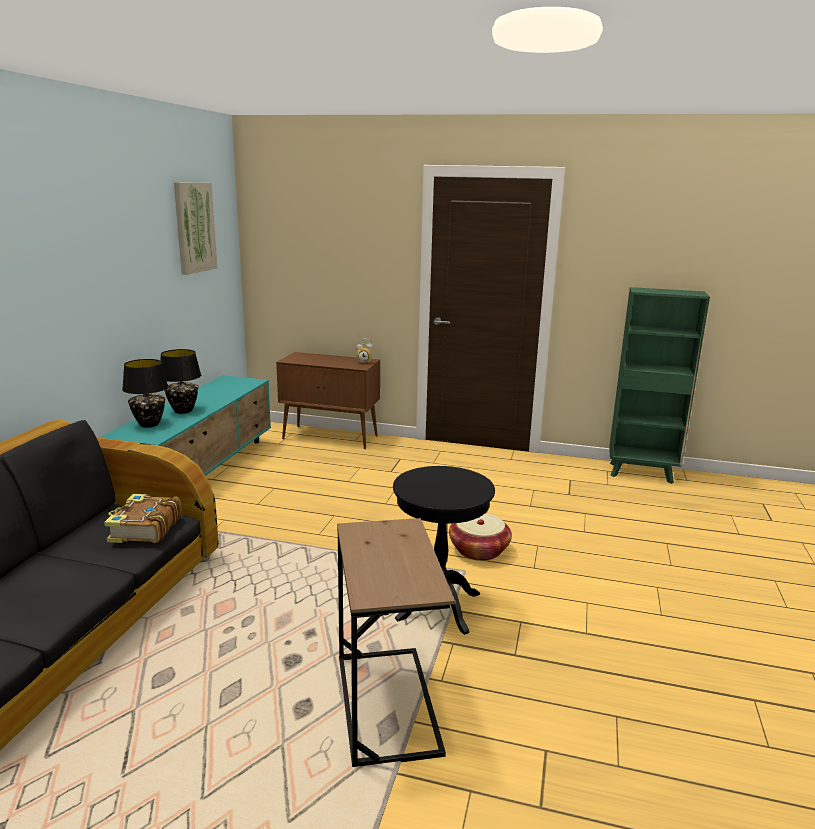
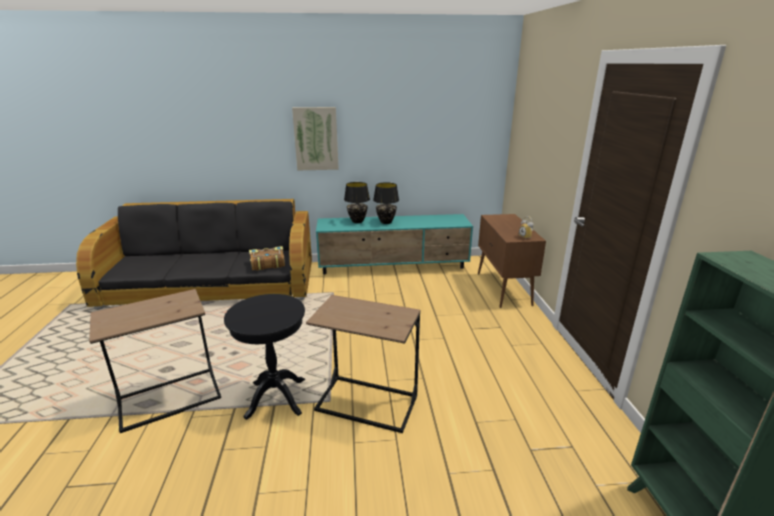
camera: 70 degrees right, 5 degrees up
picture [174,182,217,275] -> picture moved to [292,107,339,171]
basket [449,513,512,561] -> brown side table [306,295,420,433]

